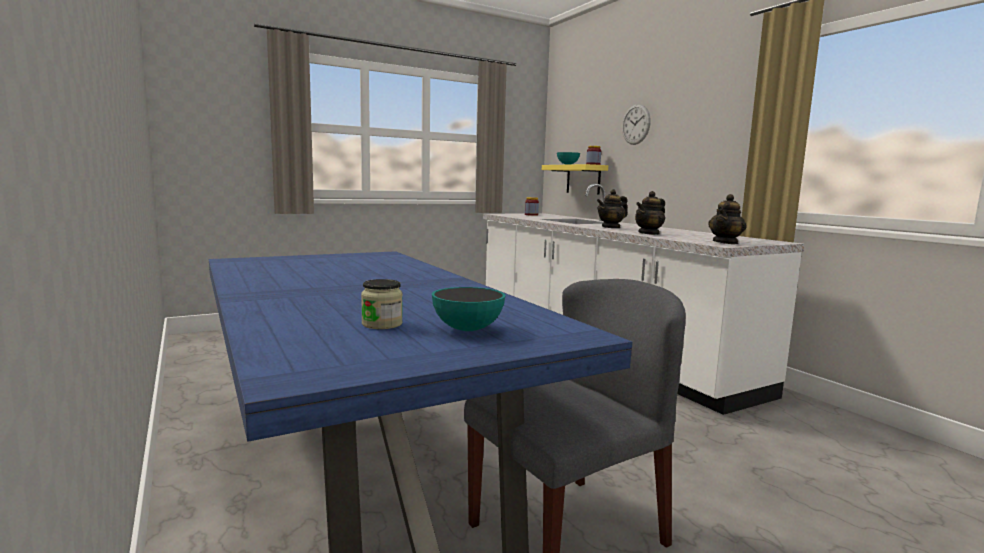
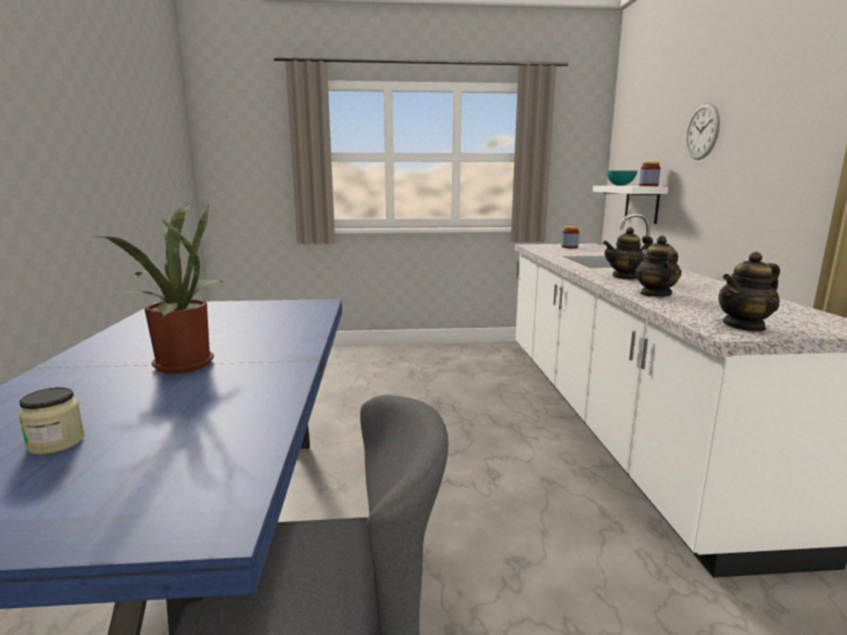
camera: 25 degrees right, 5 degrees up
bowl [432,287,506,331] -> none
yellow shelf [542,164,608,195] -> white shelf [593,186,668,224]
teapot [635,191,665,235] -> teapot turned 105 degrees clockwise [635,236,682,297]
none -> potted plant [101,203,223,373]

